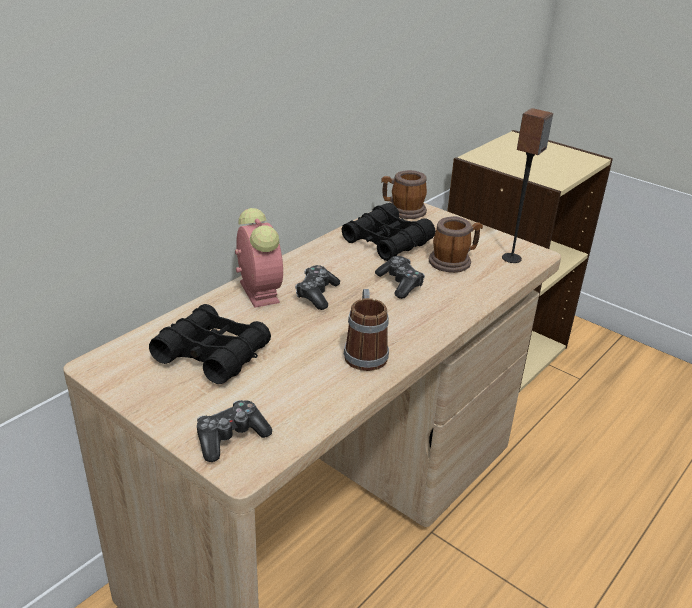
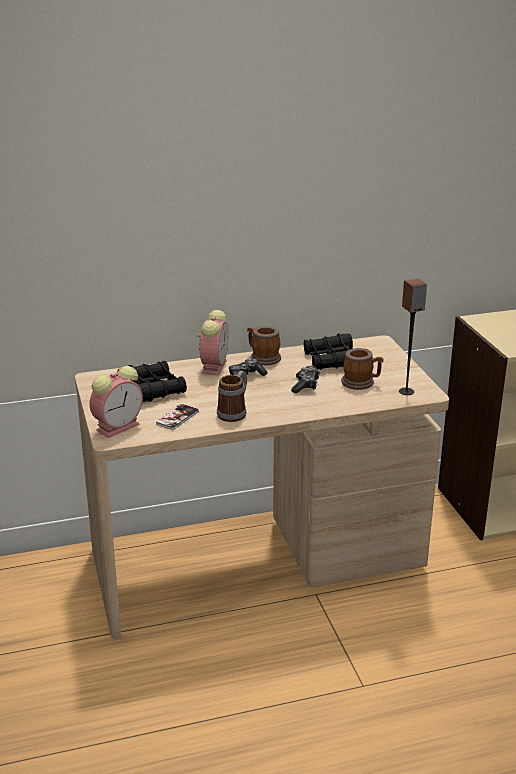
camera: 35 degrees right, 5 degrees down
game controller [197,400,272,462] -> alarm clock [90,366,143,438]
mug [381,170,427,219] -> mug moved to [247,326,281,365]
none -> phone [156,404,199,430]

